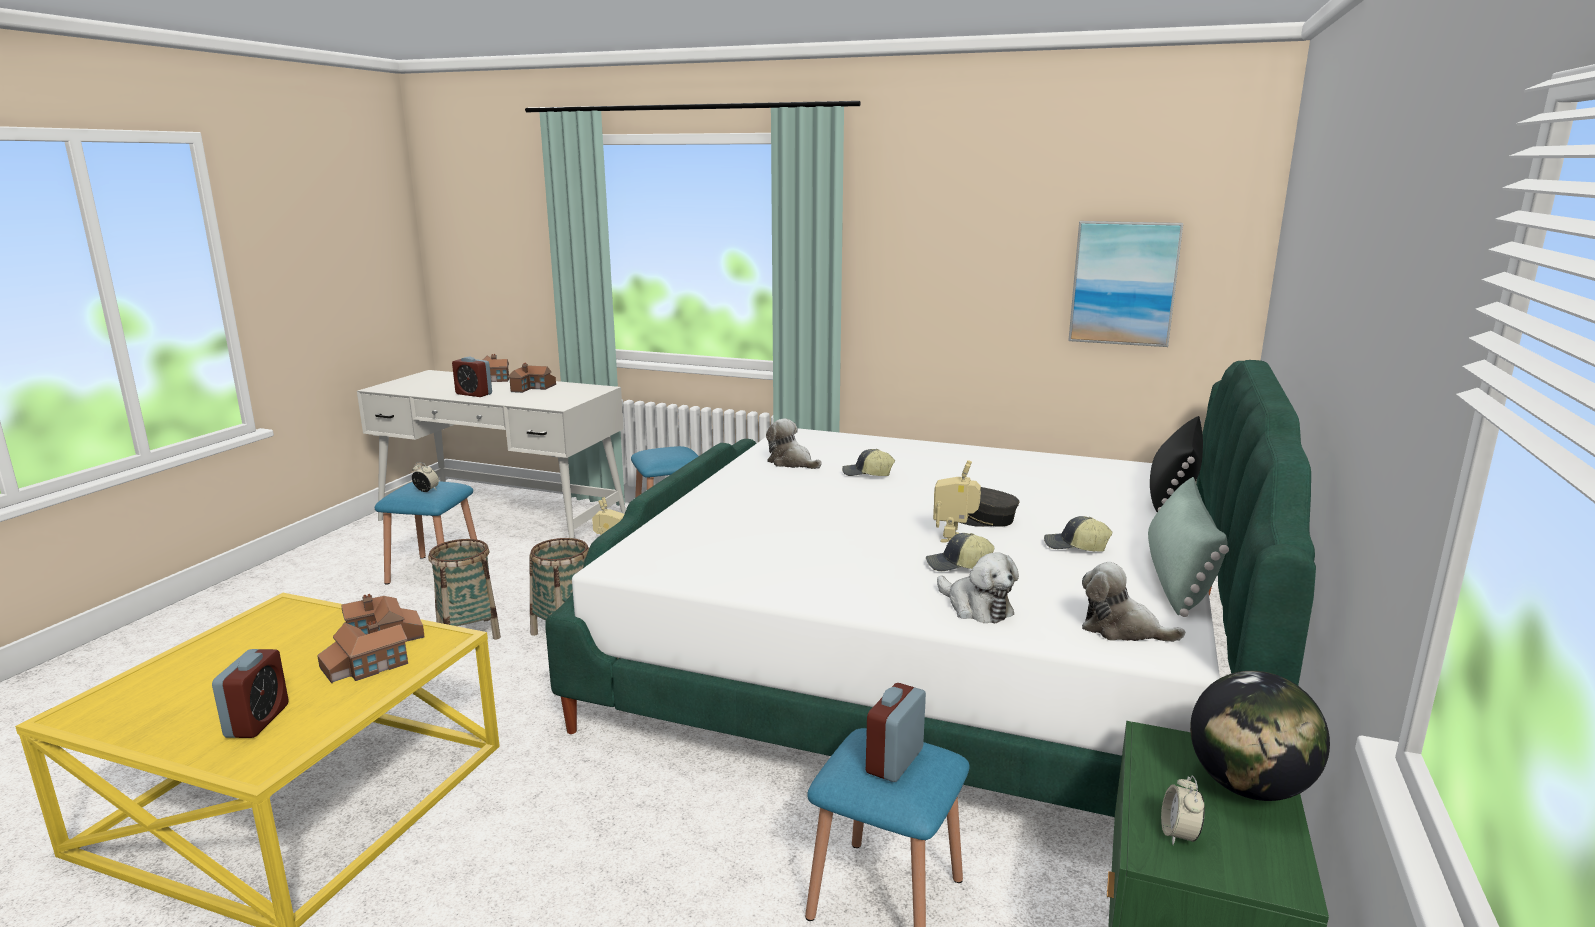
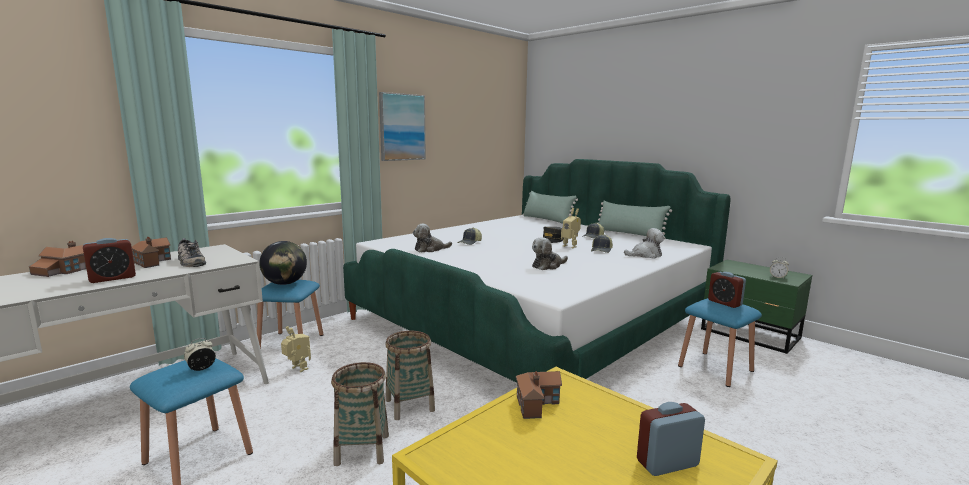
camera: 65 degrees left, 5 degrees down
alarm clock [212,649,289,738] -> alarm clock turned 45 degrees counterclockwise [637,402,705,476]
toy house [317,620,408,683] -> none
picture [1068,221,1183,347] -> picture moved to [379,92,426,161]
plush toy [1082,562,1185,642] -> plush toy moved to [532,237,568,270]
black pillow [1150,416,1203,512] -> green pillow [523,191,578,224]
globe [1190,671,1330,801] -> globe moved to [259,241,307,285]
none -> shoe [178,238,206,267]

